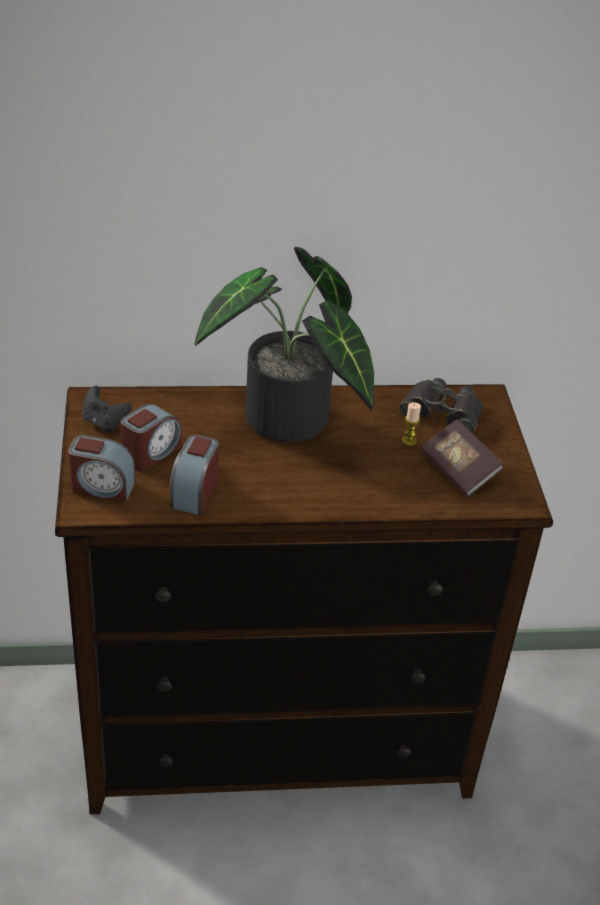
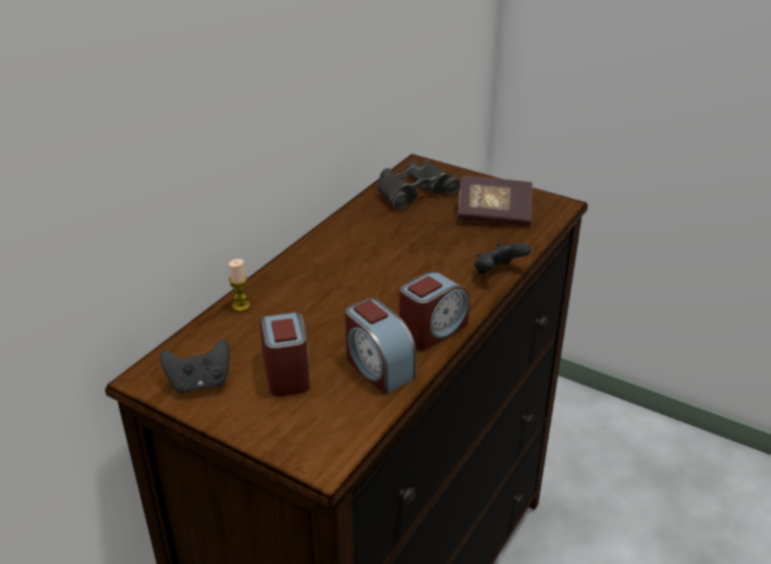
camera: 50 degrees left, 5 degrees down
alarm clock [68,435,135,502] -> alarm clock moved to [399,272,469,350]
potted plant [195,247,375,442] -> none
candle [402,402,421,446] -> candle moved to [229,259,250,312]
none -> black game controller [474,242,531,274]

